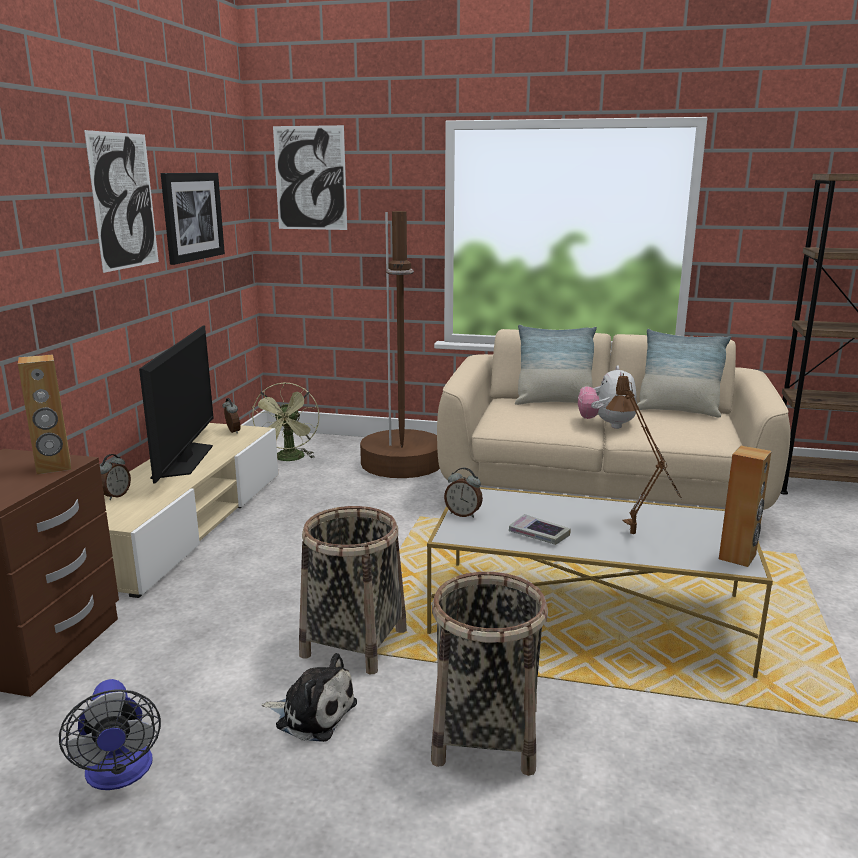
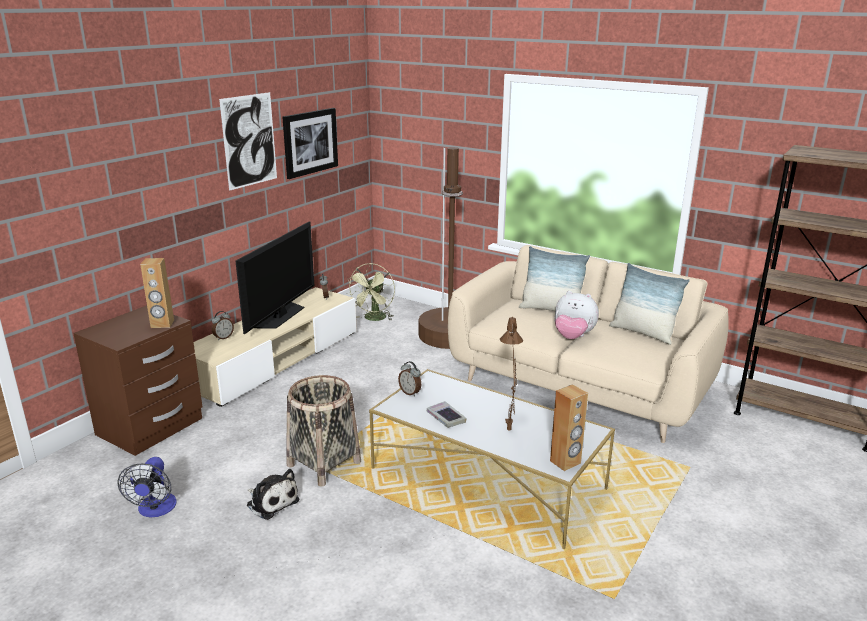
camera: 20 degrees right, 5 degrees up
picture [273,125,347,230] -> none
basket [431,572,548,776] -> none
plush toy [578,365,637,429] -> plush toy turned 90 degrees counterclockwise [554,291,599,339]

